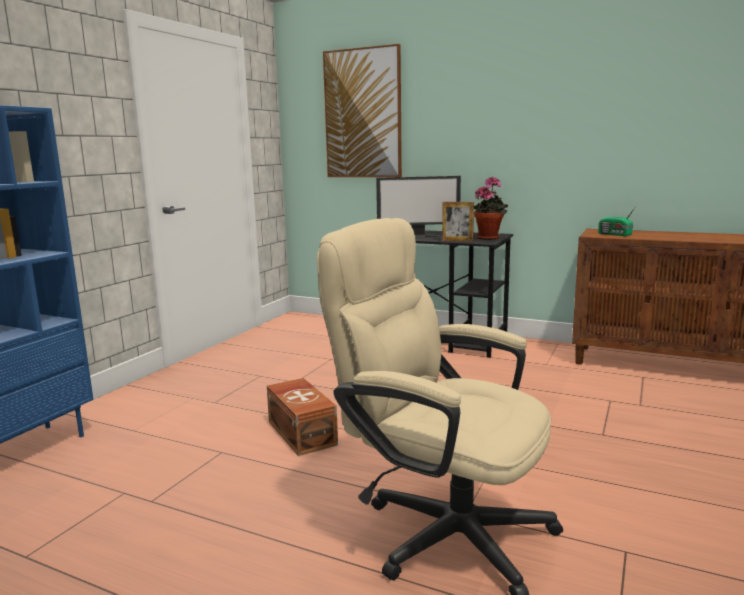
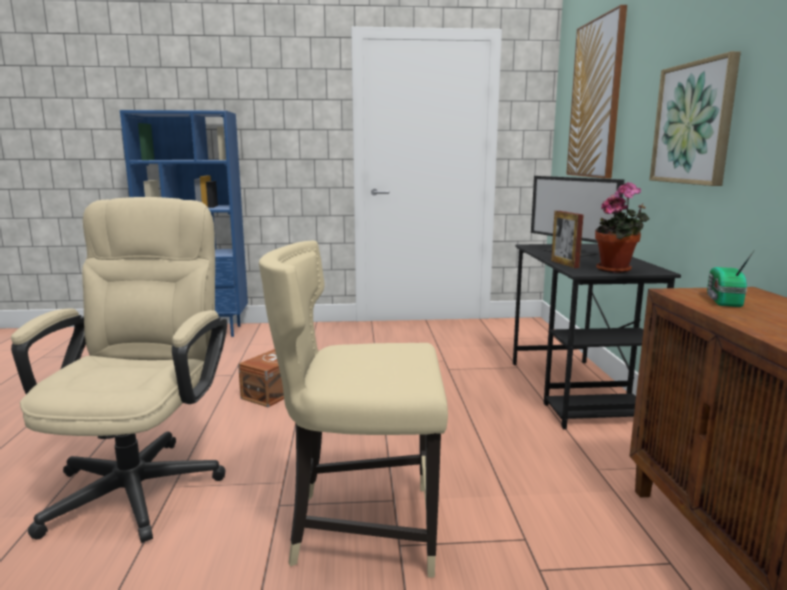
camera: 60 degrees right, 0 degrees up
none -> beige chair [259,241,448,577]
none -> picture [650,51,741,186]

